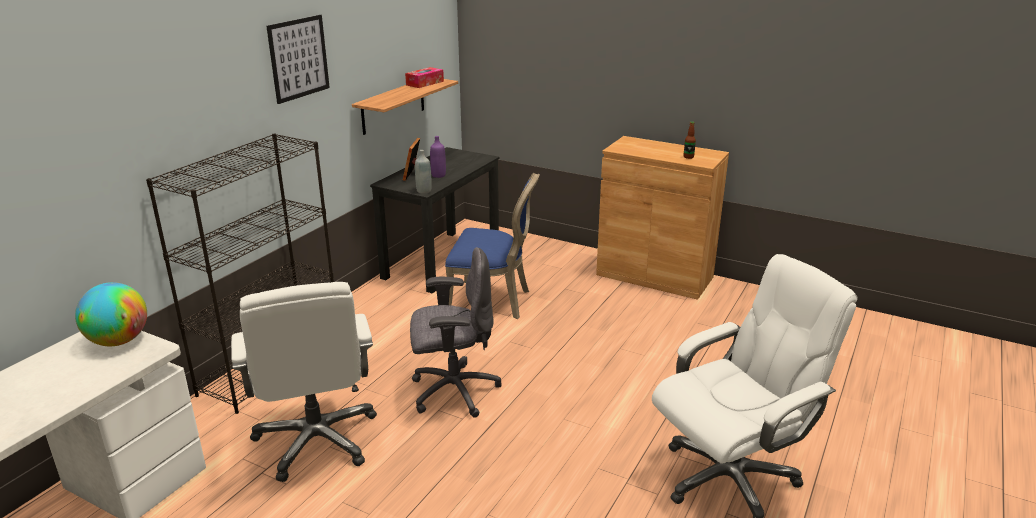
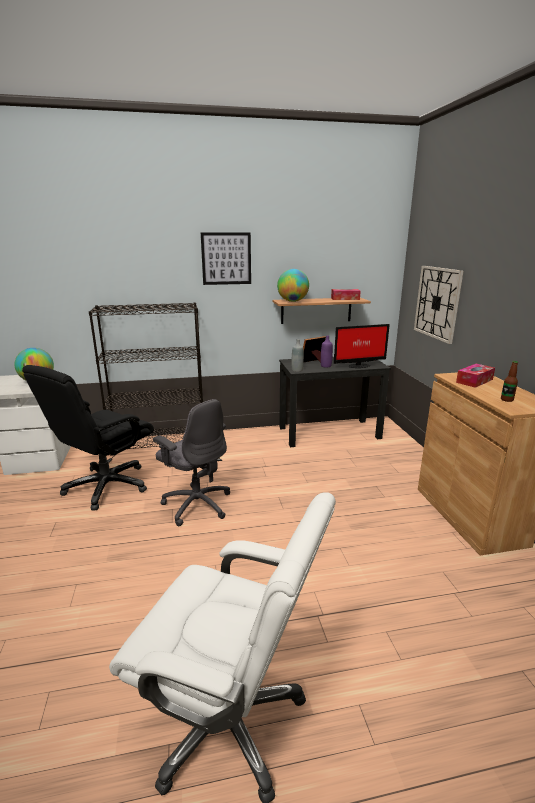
camera: 50 degrees right, 5 degrees down
white office chair [231,282,377,482] -> black office chair [22,365,154,510]
blue chair [445,173,540,319] -> none
none -> globe [277,269,309,302]
none -> monitor [334,324,390,368]
none -> wall clock [414,266,463,344]
none -> tissue box [456,364,495,388]

